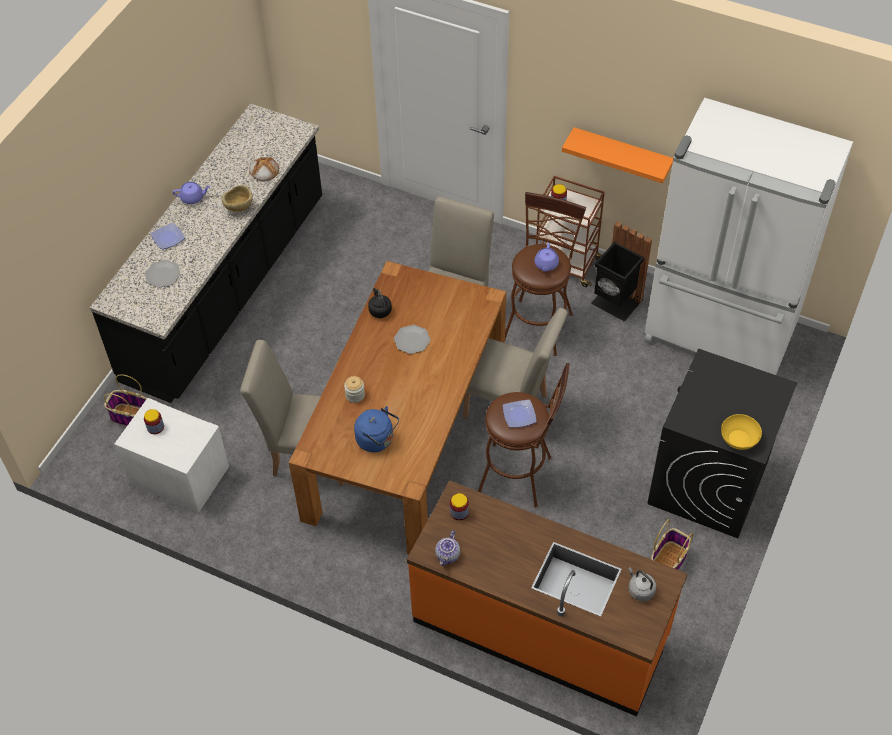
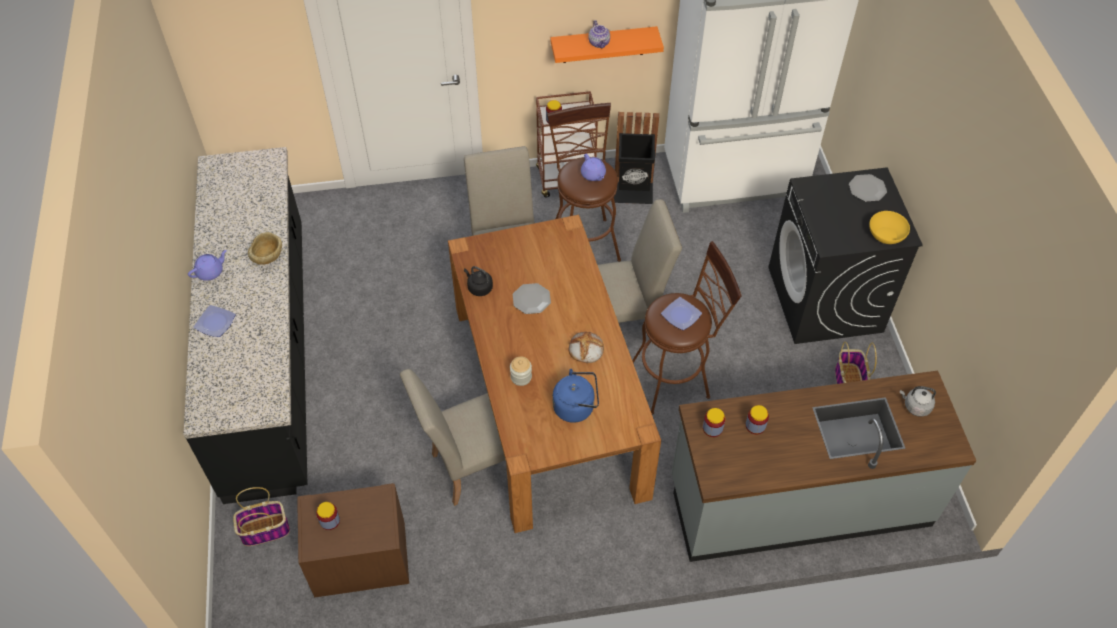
camera: 35 degrees left, 0 degrees up
white nightstand [114,398,229,513] -> brown nightstand [297,483,409,597]
plate [145,260,181,288] -> plate moved to [849,174,887,202]
bread [249,157,279,182] -> bread moved to [569,331,604,363]
orange counter [407,480,687,717] -> grey counter [671,371,976,562]
teapot [435,531,460,566] -> teapot moved to [588,20,610,48]
none -> jar [746,405,769,434]

